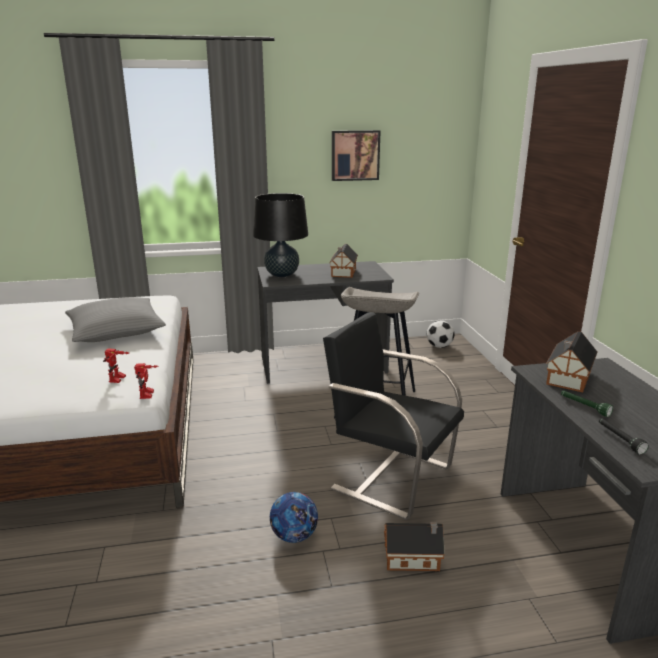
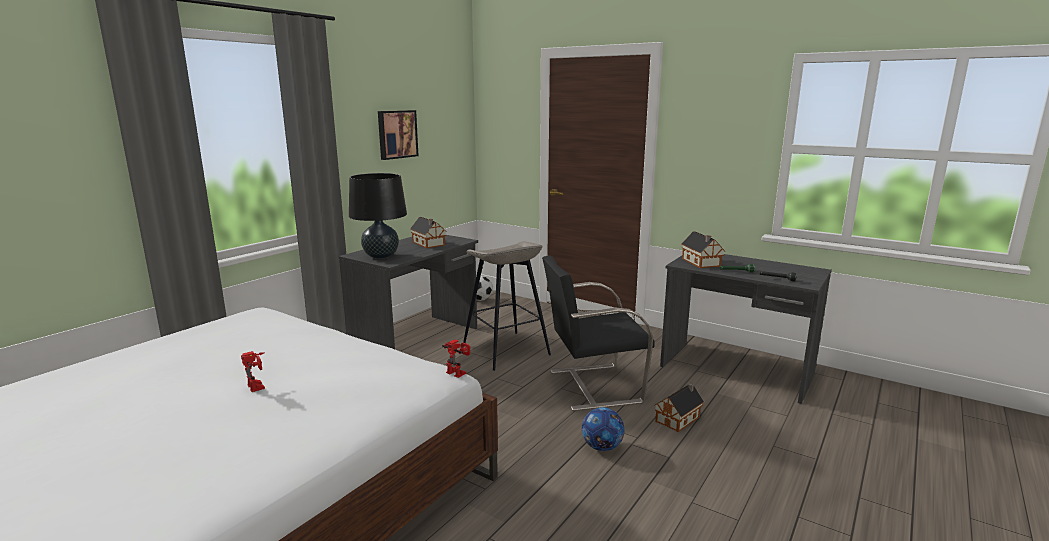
camera: 45 degrees left, 5 degrees down
grey pillow [65,297,166,342] -> none
toy robot [103,348,130,383] -> toy robot moved to [241,351,265,392]

